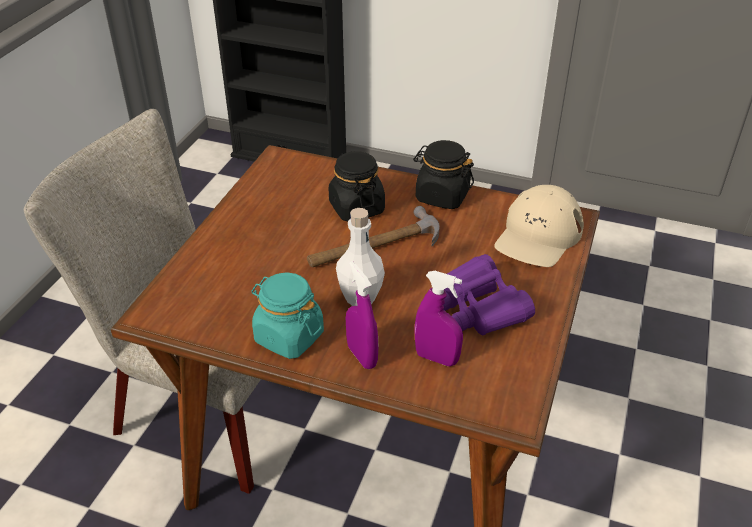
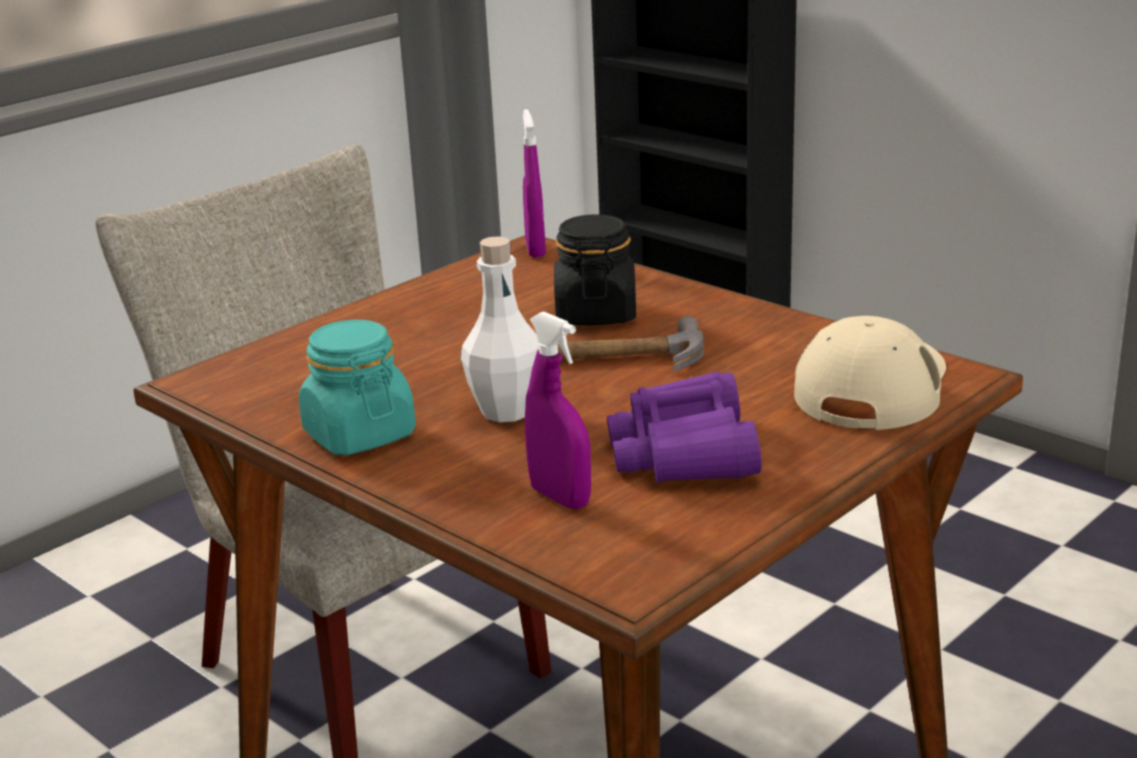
camera: 25 degrees right, 15 degrees down
purple spray bottle [346,261,378,369] -> purple spray bottle moved to [523,109,546,258]
black jar [413,140,474,209] -> none
beige cap [495,185,584,267] -> beige cap turned 150 degrees clockwise [794,316,946,430]

